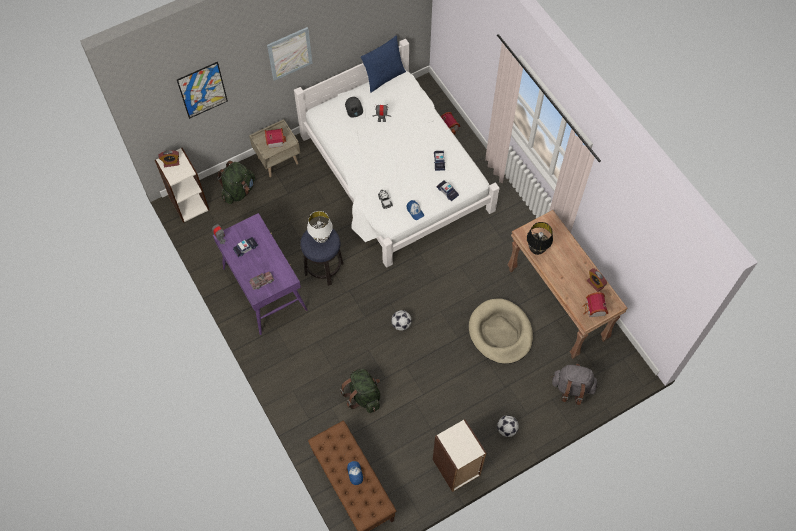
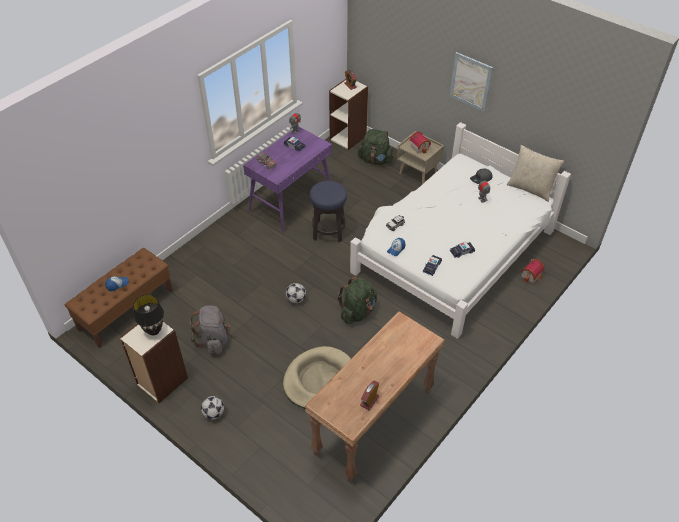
camera: 70 degrees right, 15 degrees down
picture [177,62,228,119] -> none
white table lamp [307,211,333,243] -> none
green backpack [340,369,380,413] -> green backpack moved to [338,277,377,324]
blue pillow [361,35,406,93] -> beige pillow [507,145,564,202]
black table lamp [527,222,553,255] -> black table lamp moved to [134,295,164,335]
grey backpack [551,364,597,405] -> grey backpack moved to [190,305,231,355]
toy house [582,292,608,317] -> none

